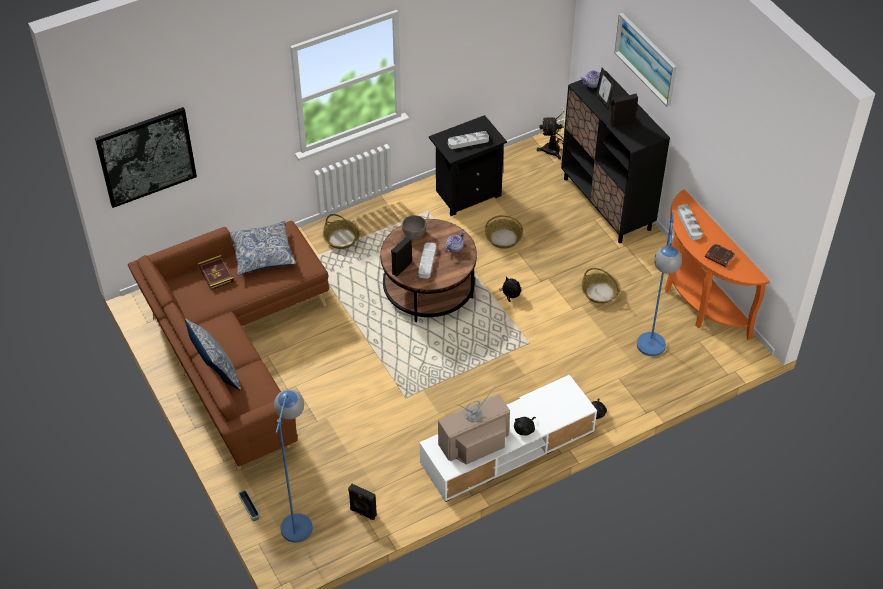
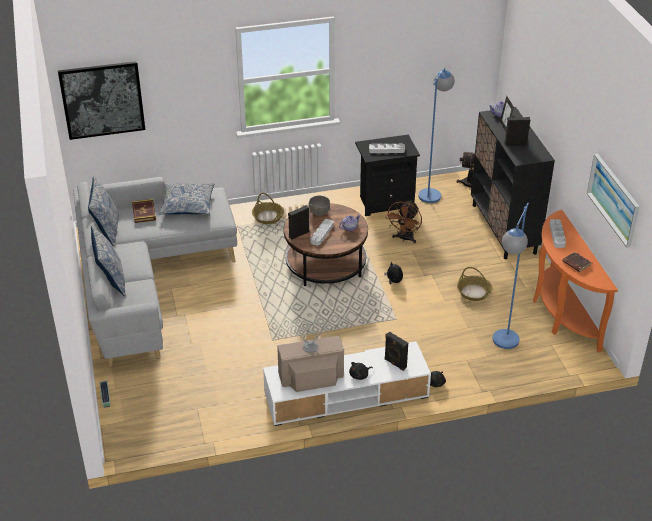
camera: 15 degrees right, 10 degrees down
brown sofa [128,221,329,470] -> grey sofa [73,177,237,367]
blue floor lamp [274,389,313,543] -> blue floor lamp moved to [418,68,455,203]
black speaker [348,484,377,520] -> black speaker moved to [384,332,408,371]
basket [485,215,523,249] -> brown fan [386,200,422,243]
picture [614,13,677,107] -> picture moved to [587,154,640,248]
none -> pillow [88,176,119,246]

